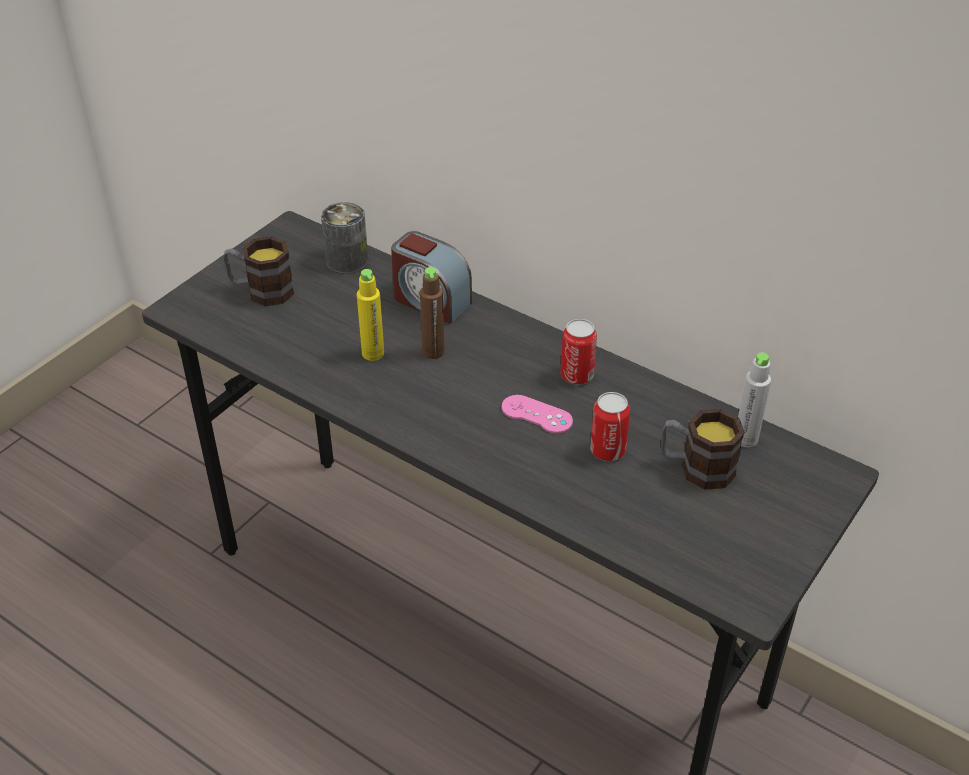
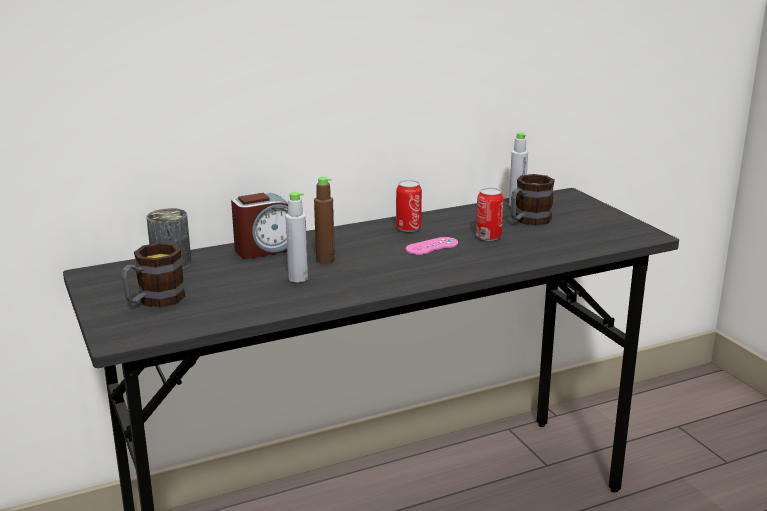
camera: 60 degrees left, 20 degrees down
yellow bottle [357,269,384,361] -> grey bottle [286,192,308,283]

